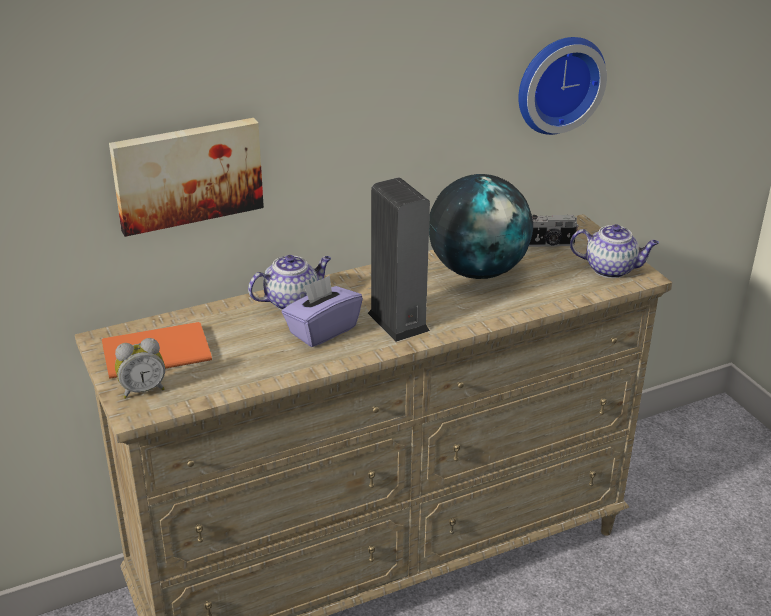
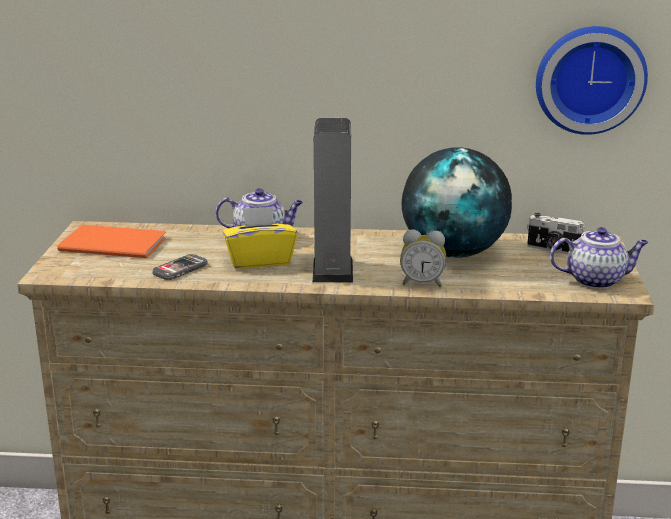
camera: 30 degrees right, 10 degrees down
picture [109,118,264,237] -> none
alarm clock [115,338,165,399] -> alarm clock moved to [400,229,446,287]
purple tissue box [282,275,363,347] -> yellow tissue box [223,206,297,269]
teapot [570,224,659,278] -> teapot turned 45 degrees counterclockwise [550,227,649,289]
none -> phone [152,254,208,280]

